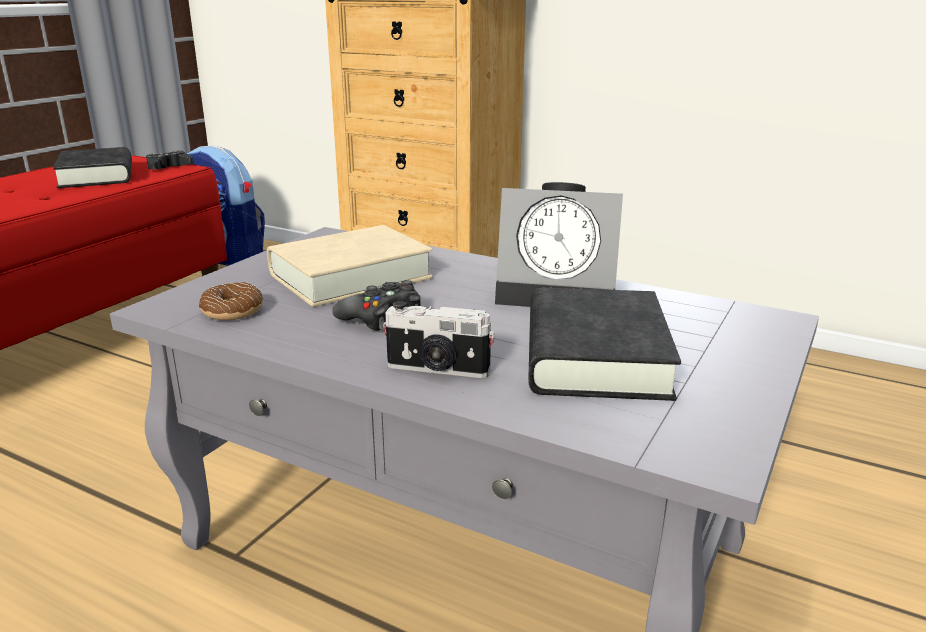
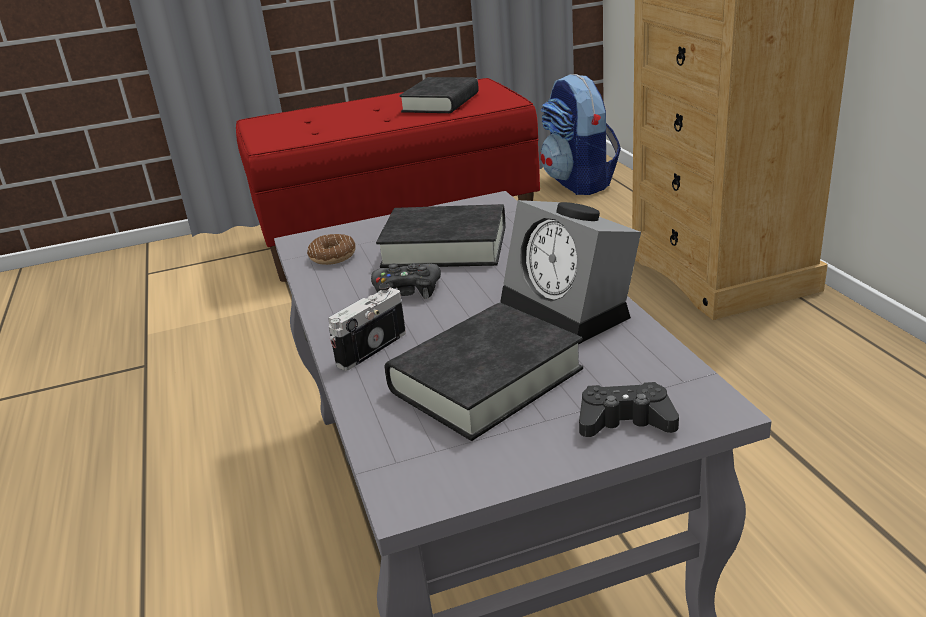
camera: 45 degrees right, 5 degrees up
black game controller [146,151,194,170] -> black game controller moved to [579,382,679,437]
beige book [267,225,433,307] -> black book [376,204,505,268]
camera [383,301,495,378] -> camera turned 75 degrees clockwise [328,284,406,371]

